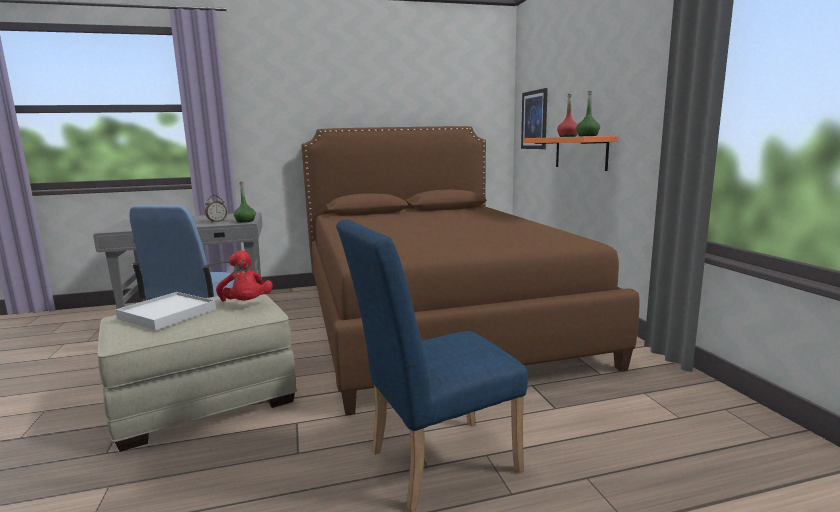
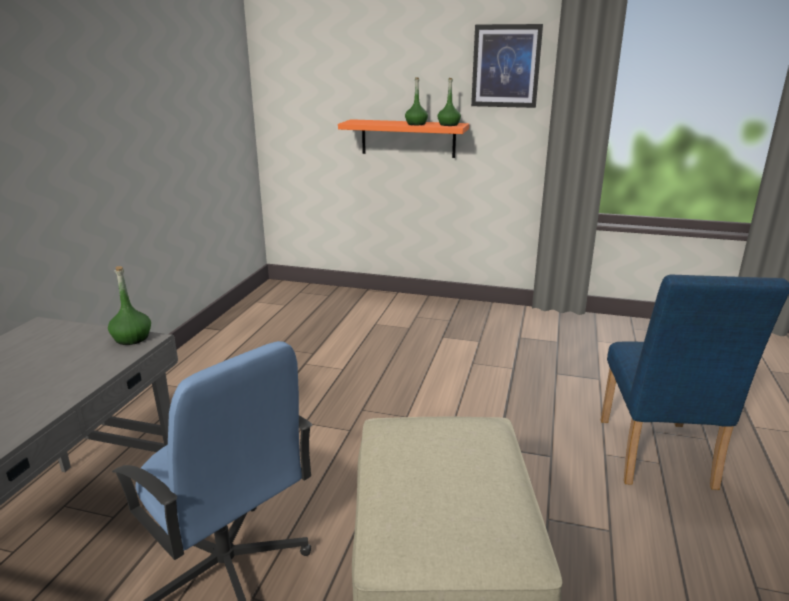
camera: 60 degrees left, 10 degrees up
white tray [116,292,216,330] -> none
alarm clock [205,195,227,223] -> none
red plush toy [216,250,273,302] -> none
brown bed [301,126,640,415] -> none
picture [521,88,548,149] -> picture moved to [471,24,543,108]
red bottle [557,94,578,137] -> green bottle [405,77,428,125]

